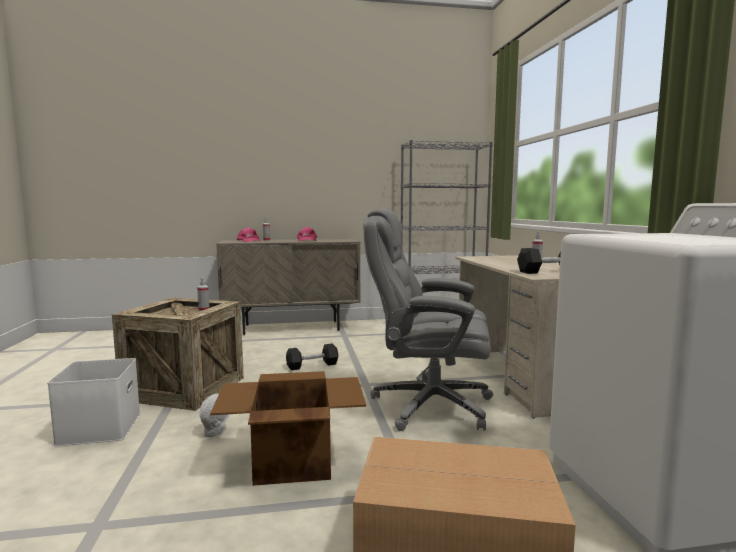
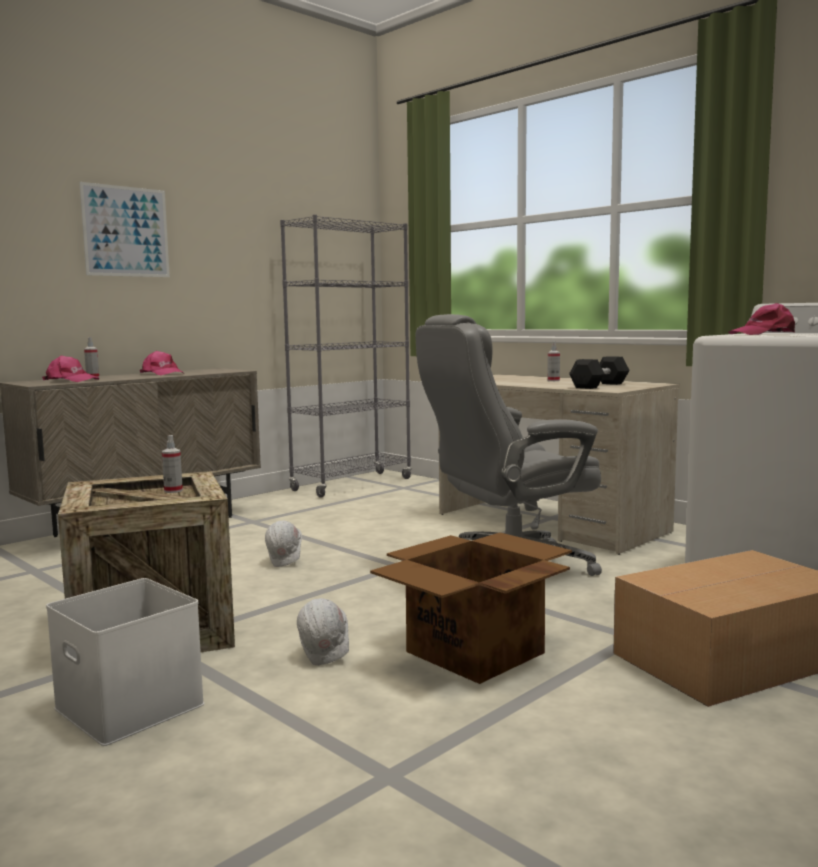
camera: 35 degrees left, 0 degrees up
black dumbbell [286,344,338,370] -> white hard hat [265,521,302,567]
none -> picture [79,182,170,277]
none -> pink cap [728,303,795,335]

